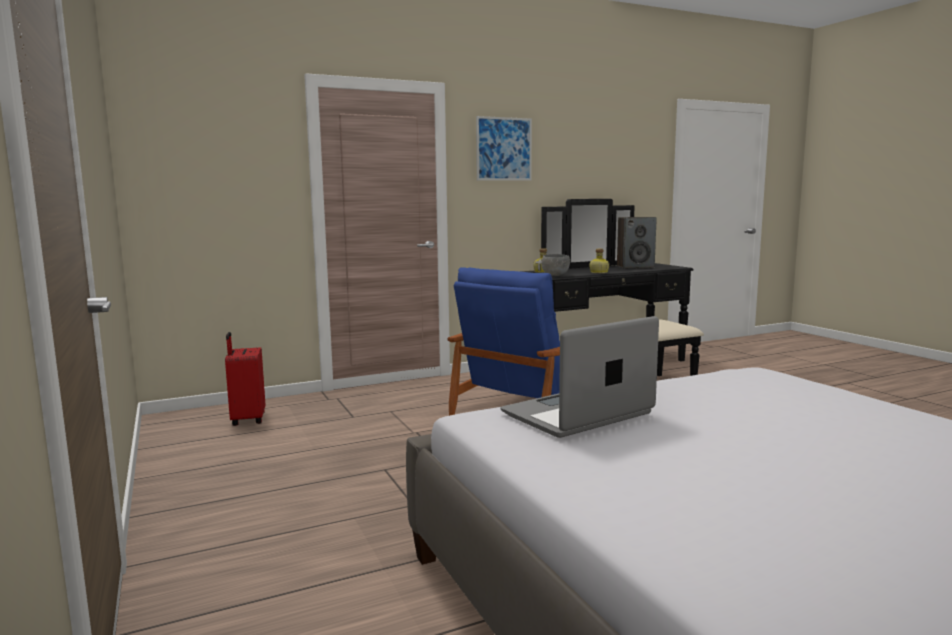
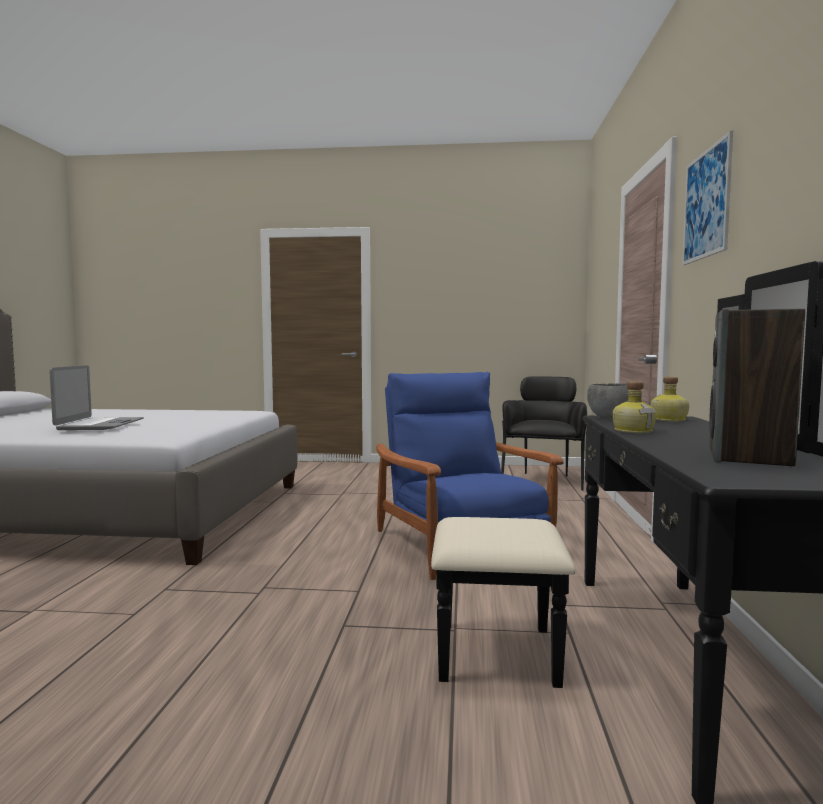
camera: 120 degrees right, 5 degrees down
red suitcase [225,332,265,426] -> black armchair [501,376,587,490]
laptop [501,316,659,438] -> laptop moved to [49,365,144,430]

